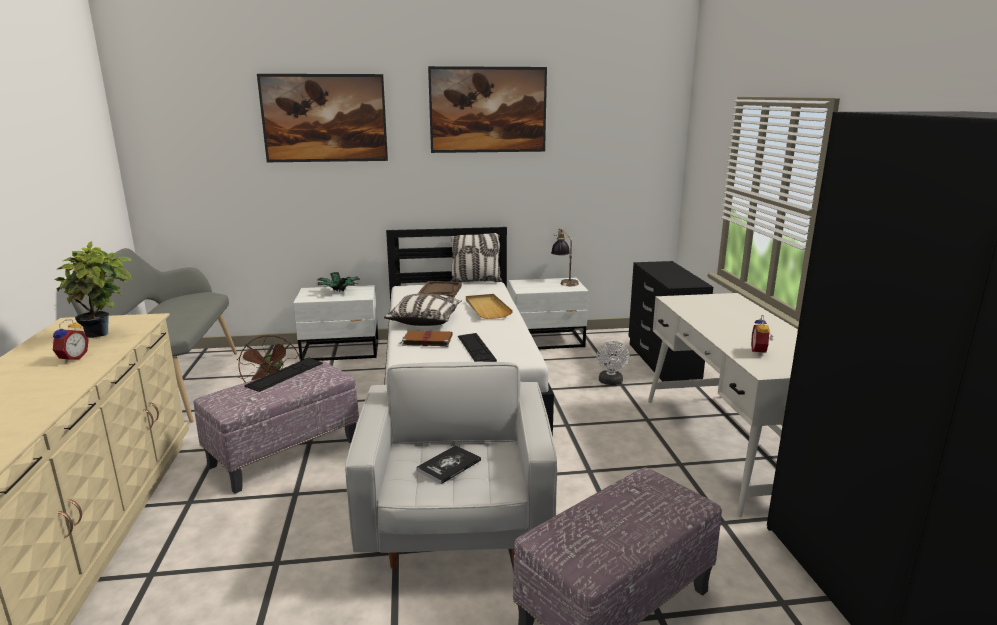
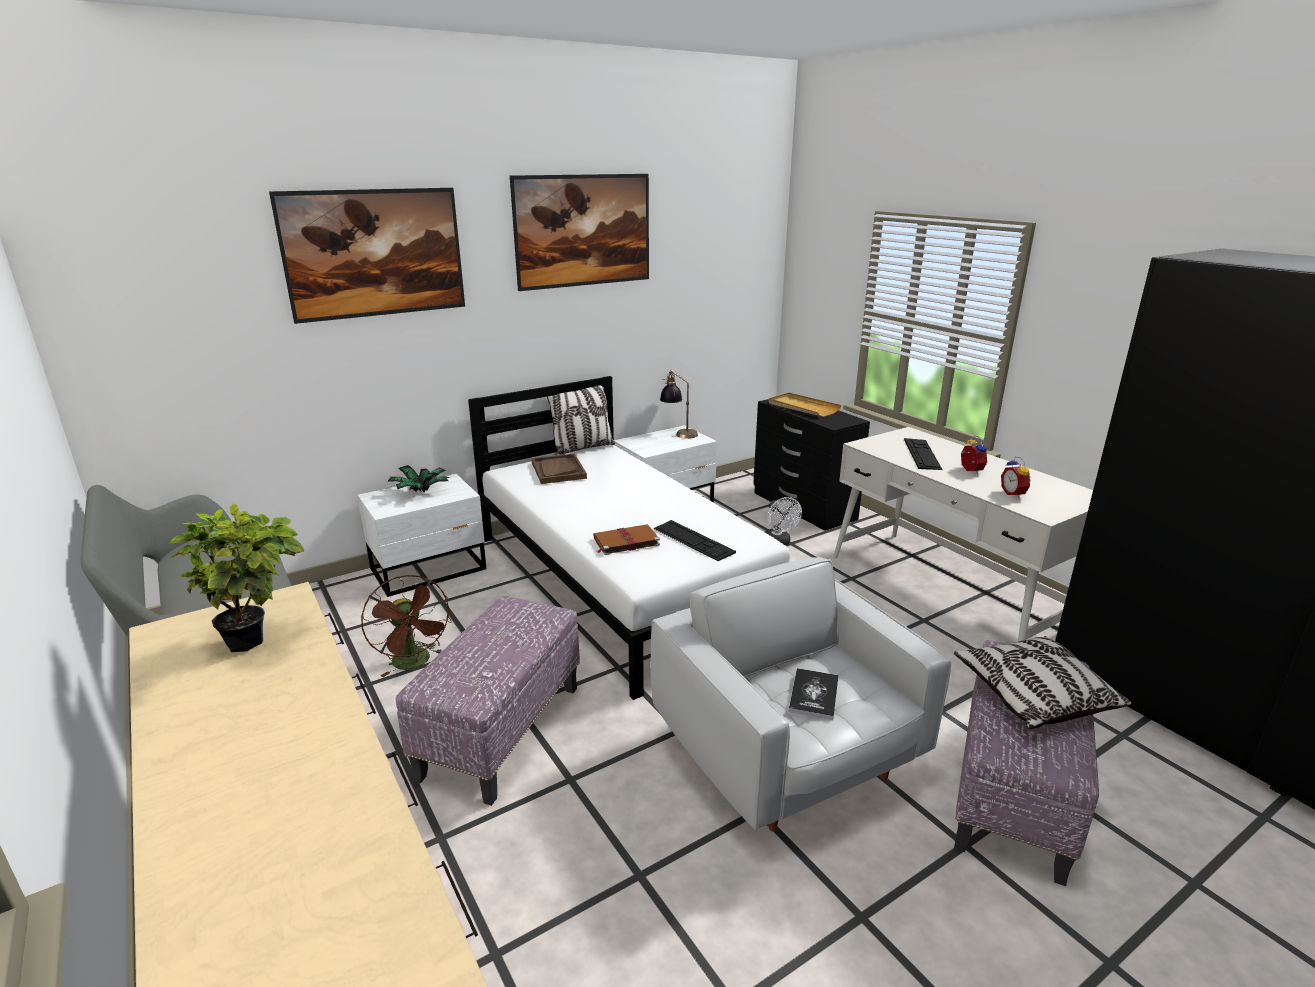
camera: 25 degrees left, 5 degrees up
alarm clock [53,319,89,363] -> alarm clock moved to [961,436,987,474]
keyboard [245,358,323,392] -> keyboard moved to [904,438,943,470]
pillow [384,294,462,326] -> pillow moved to [954,636,1131,729]
beige tray [466,294,513,319] -> beige tray moved to [769,393,842,417]

